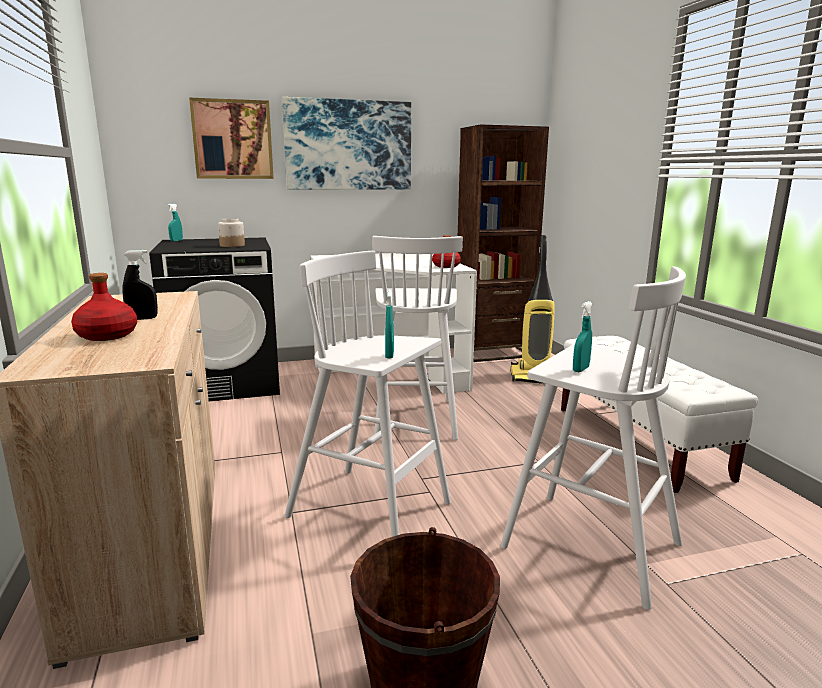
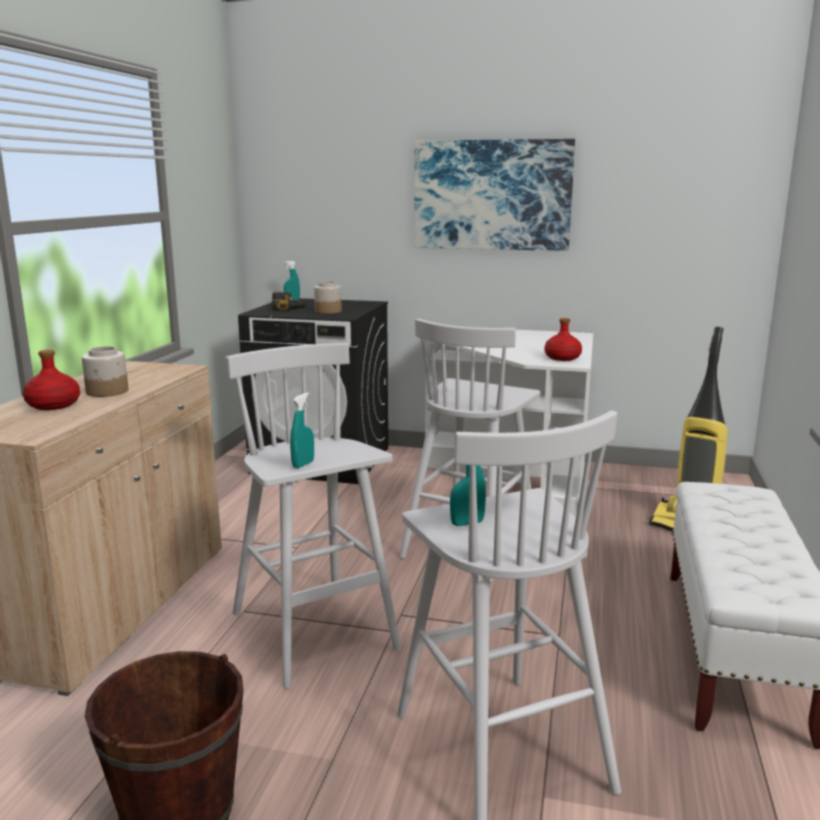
camera: 30 degrees right, 0 degrees up
black spray bottle [122,250,158,320] -> jar [82,346,128,397]
picture [189,98,274,179] -> none
brown bookcase [458,124,549,362] -> none
none -> power drill [272,292,309,311]

